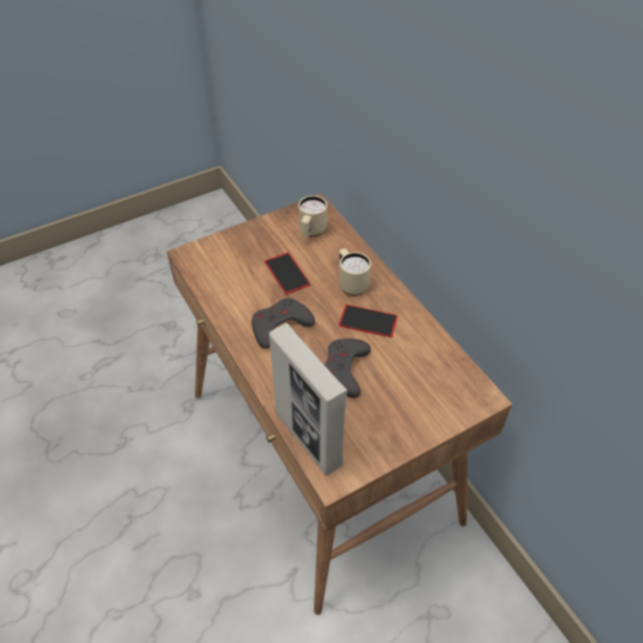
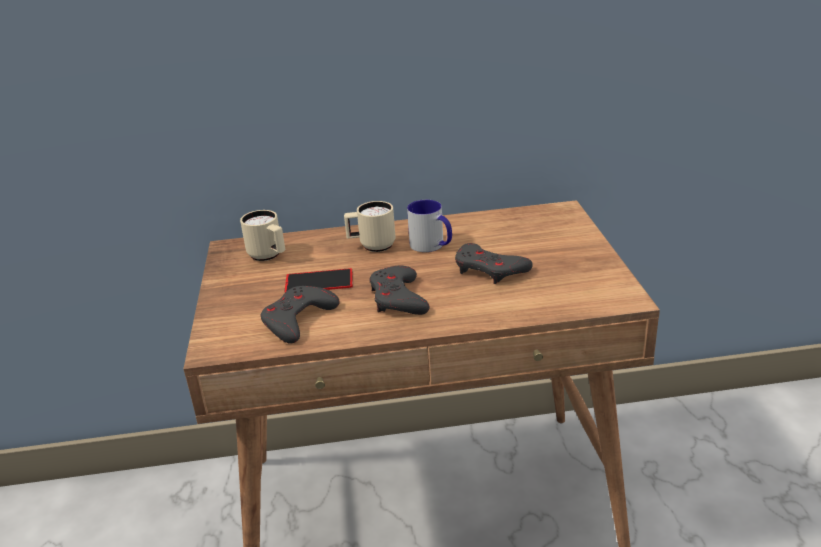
camera: 65 degrees left, 20 degrees down
picture frame [269,323,347,475] -> none
phone [338,304,398,337] -> mug [407,200,452,252]
none -> grey game controller [260,286,340,343]

